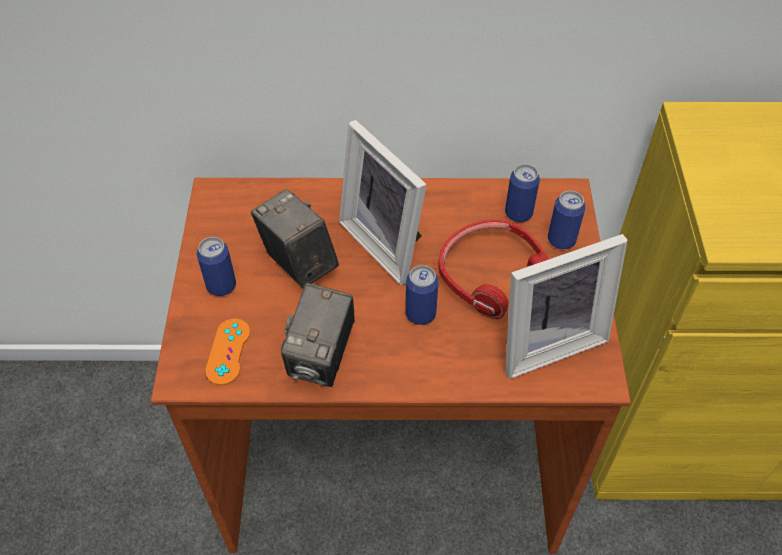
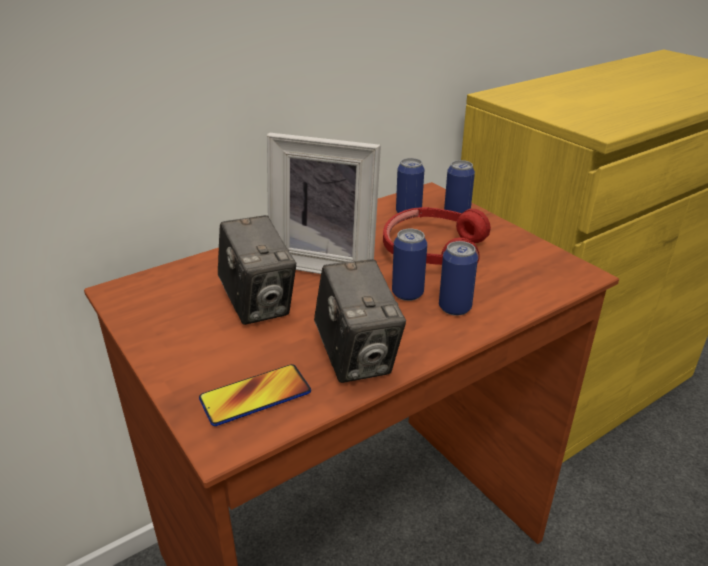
camera: 35 degrees left, 20 degrees down
can [197,237,236,296] -> can moved to [439,241,478,316]
orange game controller [205,319,250,385] -> phone [199,364,311,426]
camera [251,189,339,288] -> camera turned 135 degrees counterclockwise [218,215,296,325]
picture frame [505,234,627,379] -> none

